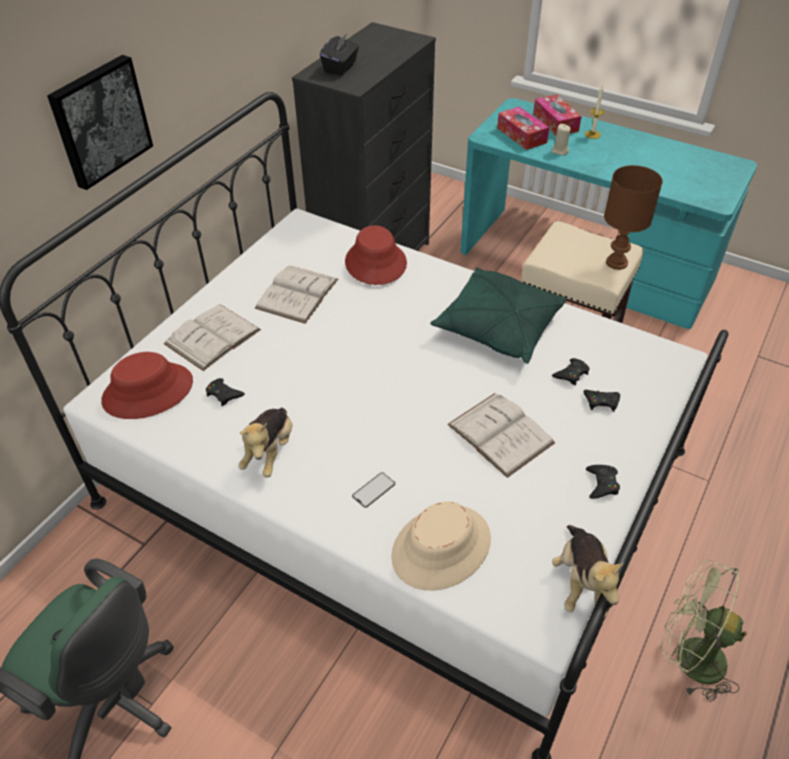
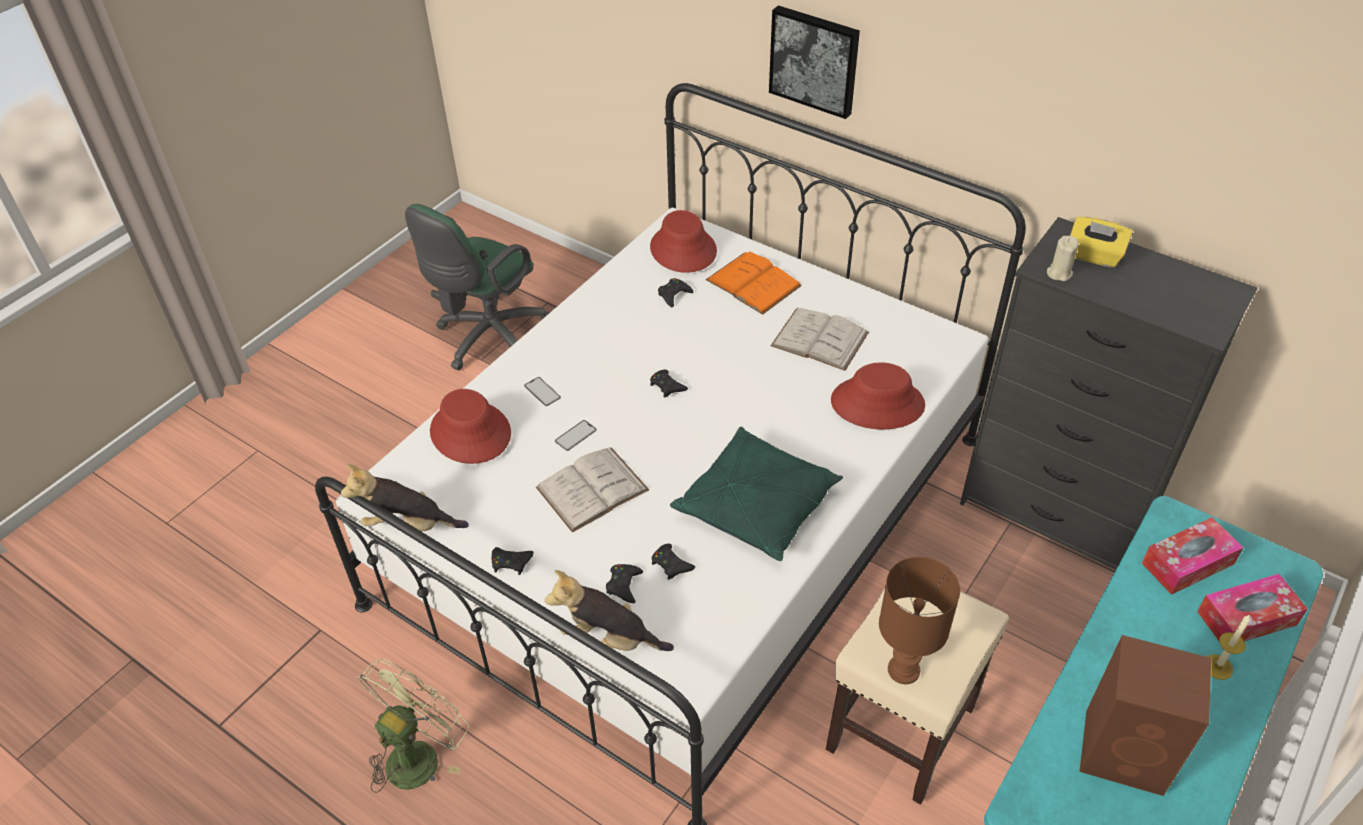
camera: 95 degrees right, 0 degrees up
white book [163,304,261,371] -> orange book [706,252,802,315]
plush toy [238,408,293,478] -> plush toy moved to [545,570,674,651]
black tissue box [320,34,359,75] -> yellow tissue box [1070,217,1133,268]
beige hat [391,502,491,591] -> red hat [430,389,511,464]
beige candle [552,124,571,155] -> beige candle moved to [1047,236,1079,281]
none -> phone [555,420,596,451]
none -> black game controller [650,370,688,398]
none -> brown speaker [1079,635,1211,796]

